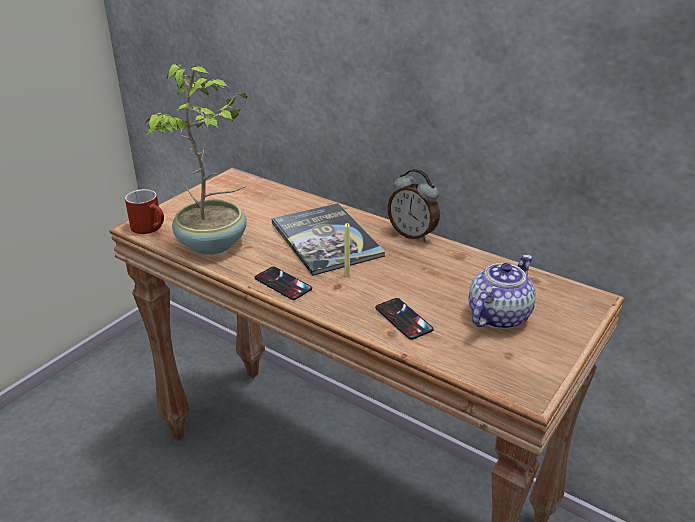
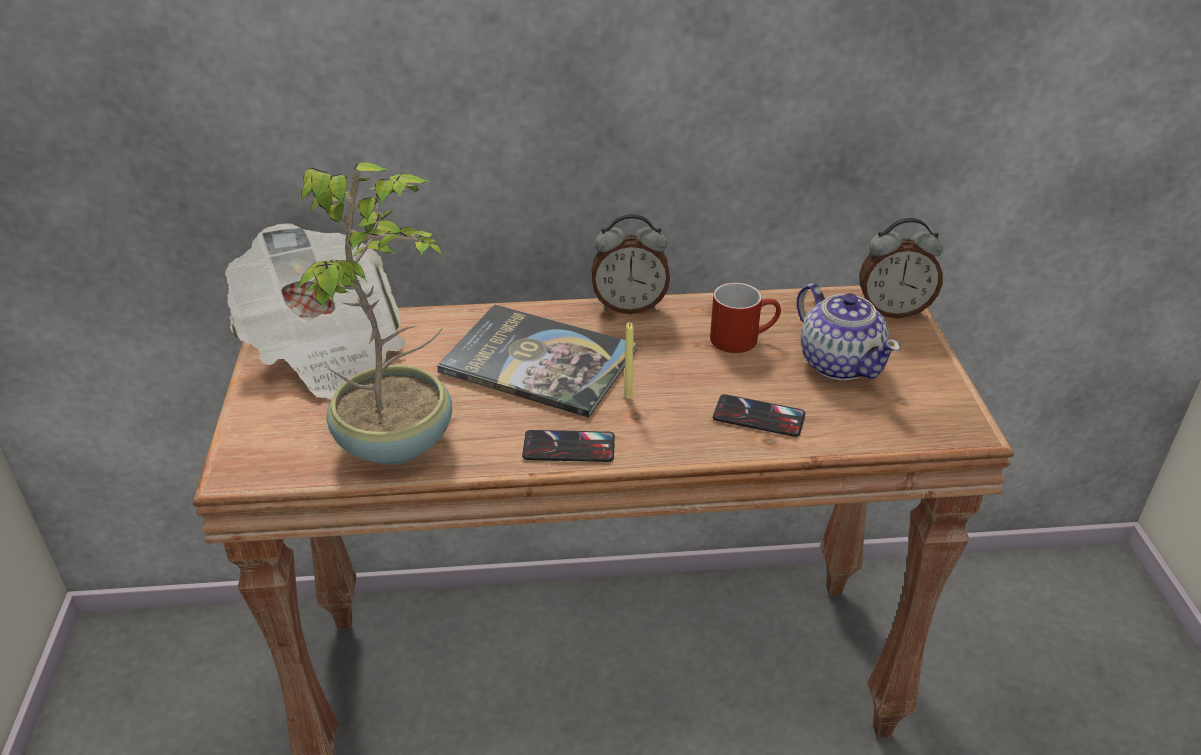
camera: 40 degrees left, 5 degrees up
red mug [125,189,164,234] -> red mug moved to [710,283,781,353]
teapot [469,255,536,329] -> teapot turned 150 degrees clockwise [797,283,901,380]
none -> newspaper [225,223,405,399]
none -> alarm clock [859,218,943,318]

